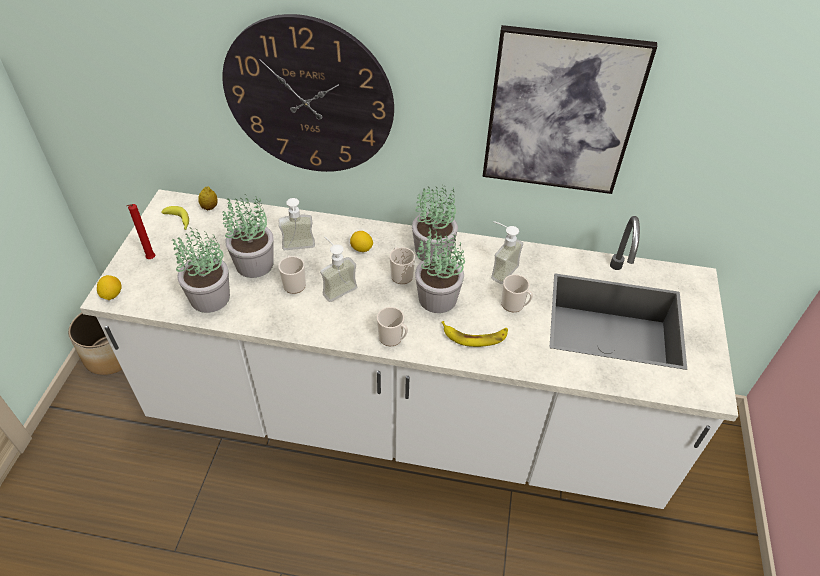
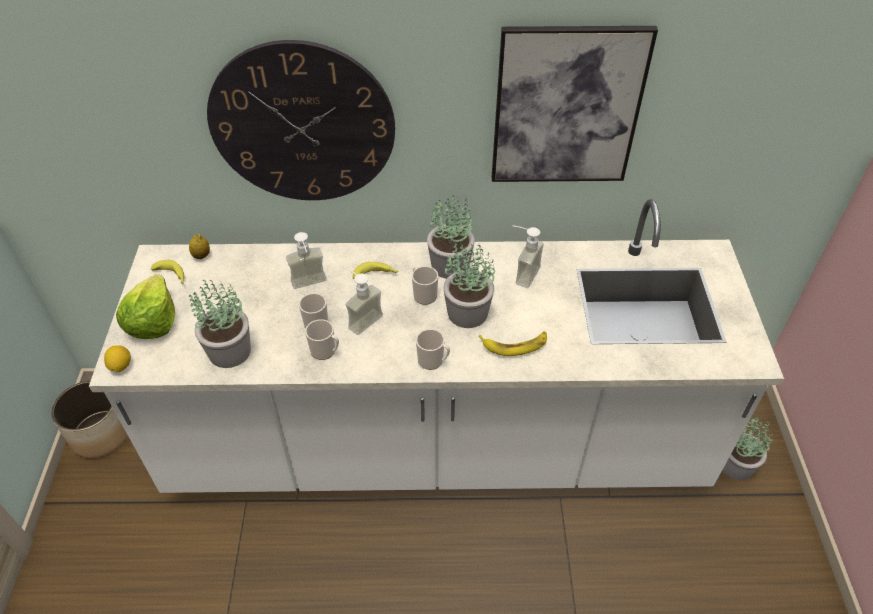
camera: 10 degrees left, 0 degrees up
red candle [126,204,155,259] -> lettuce [116,275,175,339]
potted plant [223,194,273,278] -> potted plant moved to [723,416,773,480]
lemon [350,231,373,252] -> banana [353,262,399,279]
mug [501,274,533,312] -> mug moved to [305,319,339,360]

